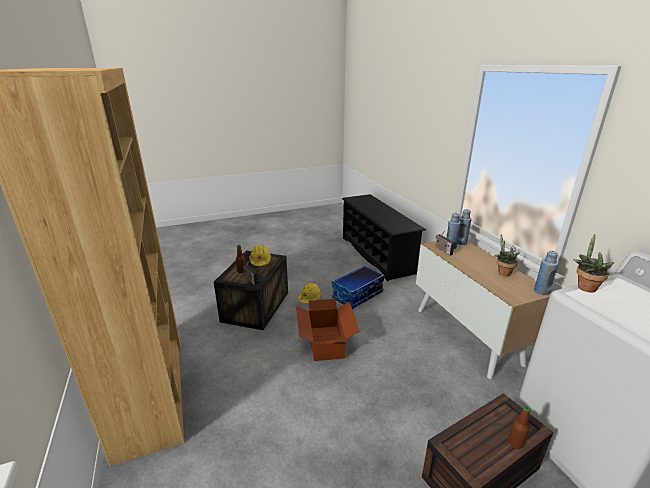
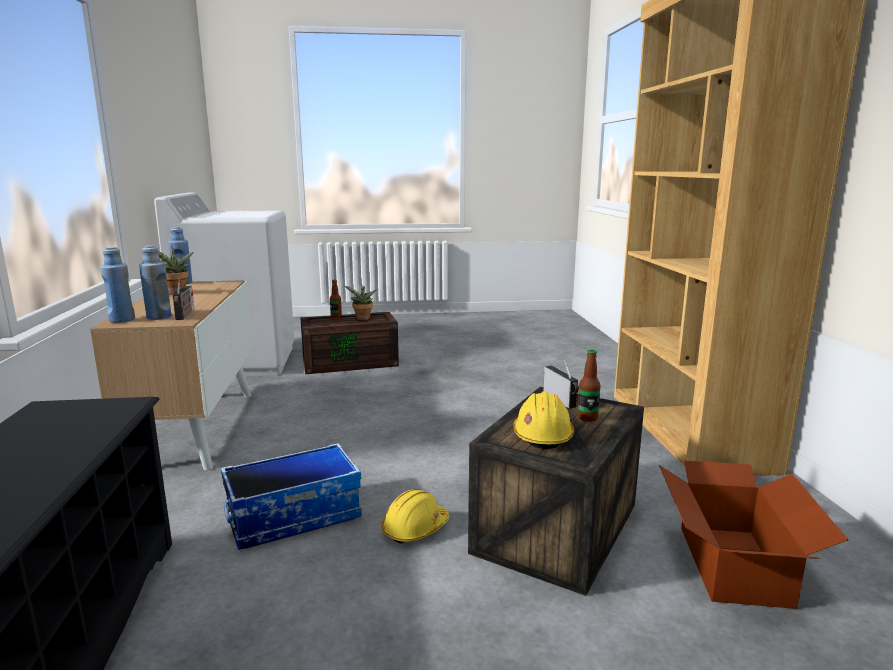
camera: 165 degrees left, 10 degrees down
cardboard box [296,299,360,361] -> cardboard box moved to [659,461,848,609]
potted plant [573,234,614,293] -> potted plant moved to [345,283,377,320]

